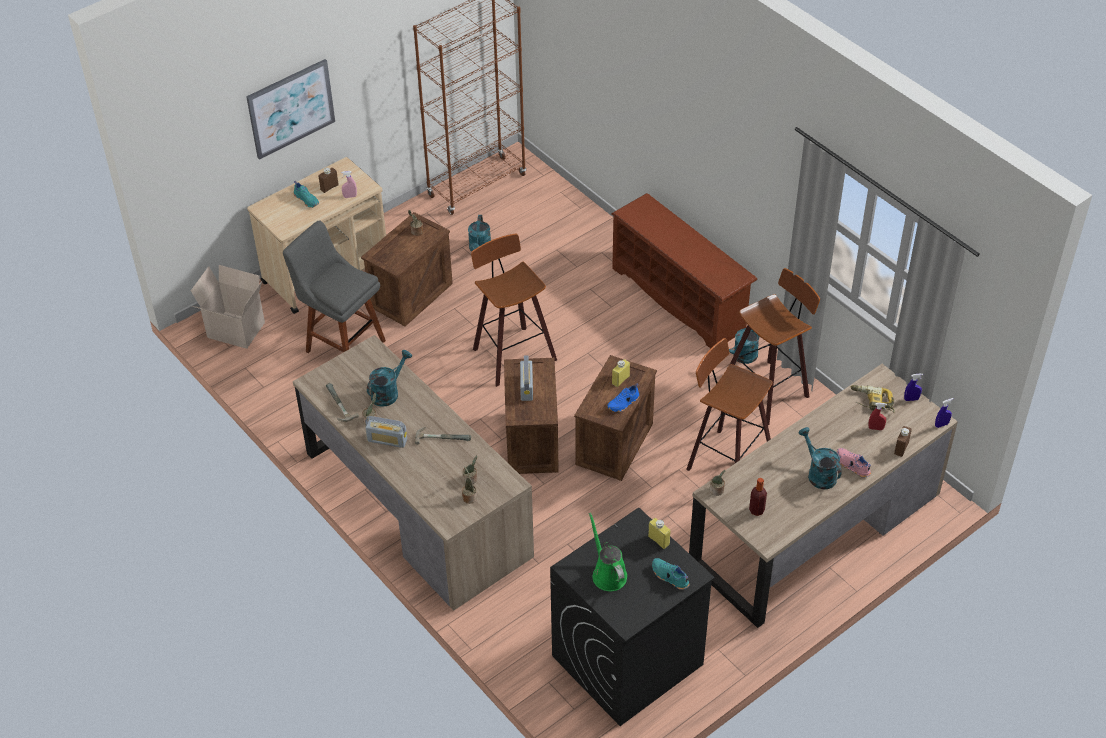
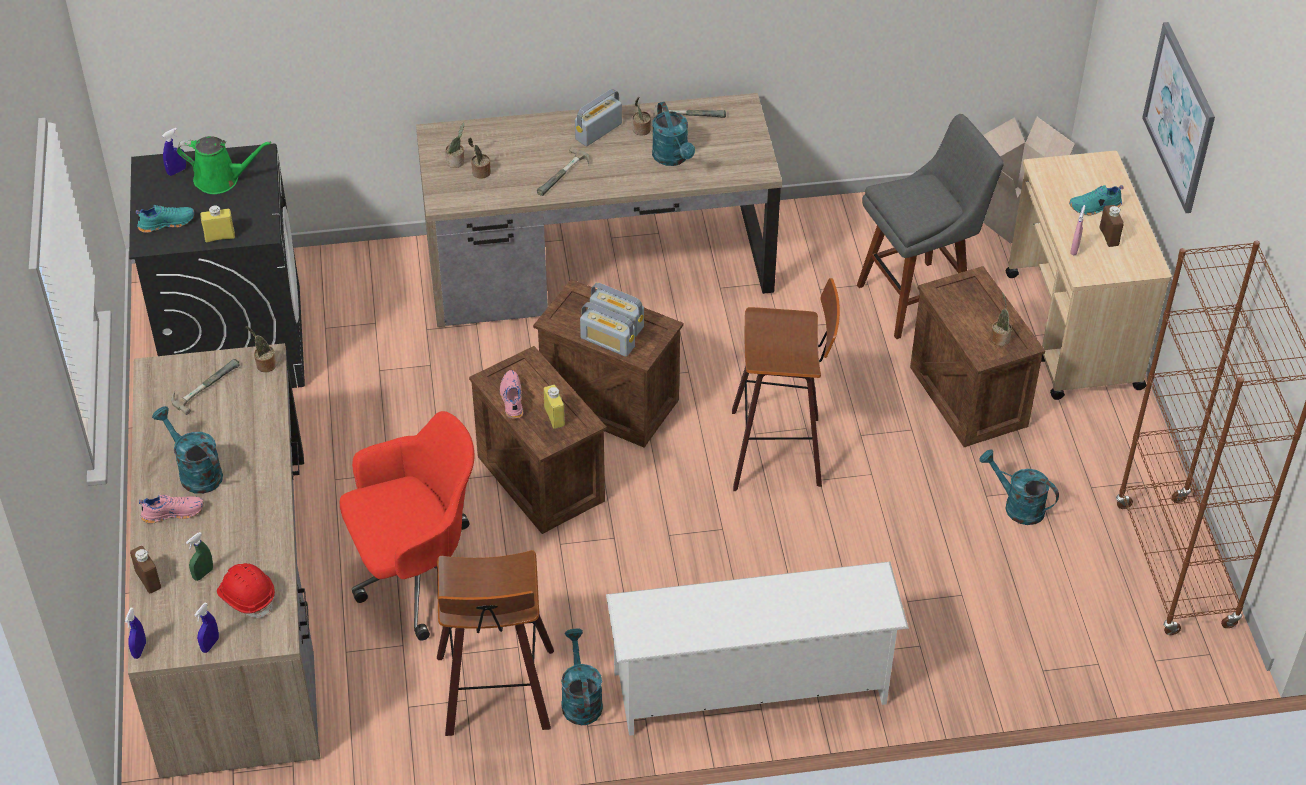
camera: 120 degrees right, 0 degrees up
blue shoe [607,384,640,412] -> pink shoe [500,370,523,419]
brown shoe rack [611,193,757,349] -> white shoe rack [606,562,909,736]
stool [686,338,773,471] -> red office chair [340,411,474,641]
bottle [749,478,767,516] -> hammer [171,359,240,415]
turquoise watering can [798,427,842,489] -> turquoise watering can turned 135 degrees counterclockwise [152,406,223,494]
power drill [851,385,895,412] -> red hard hat [217,563,275,618]
red spray bottle [868,403,887,430] -> green spray bottle [186,532,213,581]
none -> blue spray bottle [162,128,186,176]
none -> radio [580,302,635,357]

